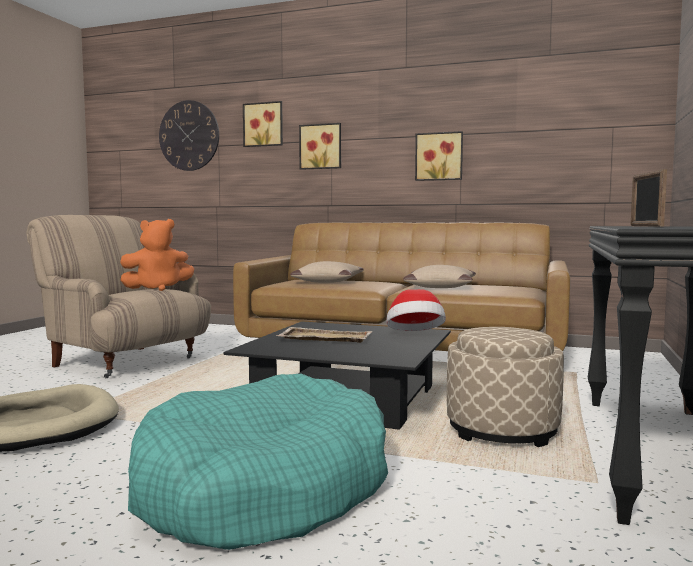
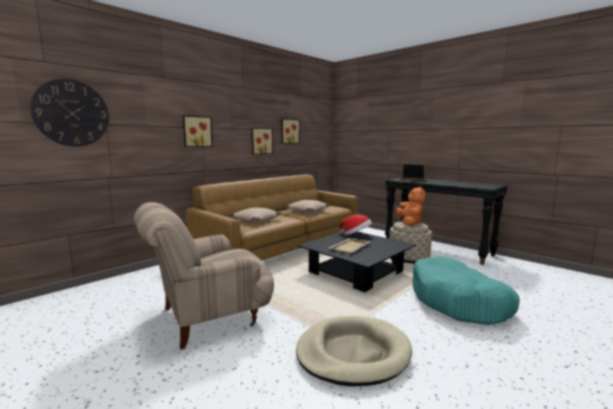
camera: 65 degrees left, 5 degrees up
orange plush toy [120,219,194,291] -> orange plush toy moved to [396,186,425,226]
picture [243,101,283,147] -> picture moved to [281,119,300,144]

